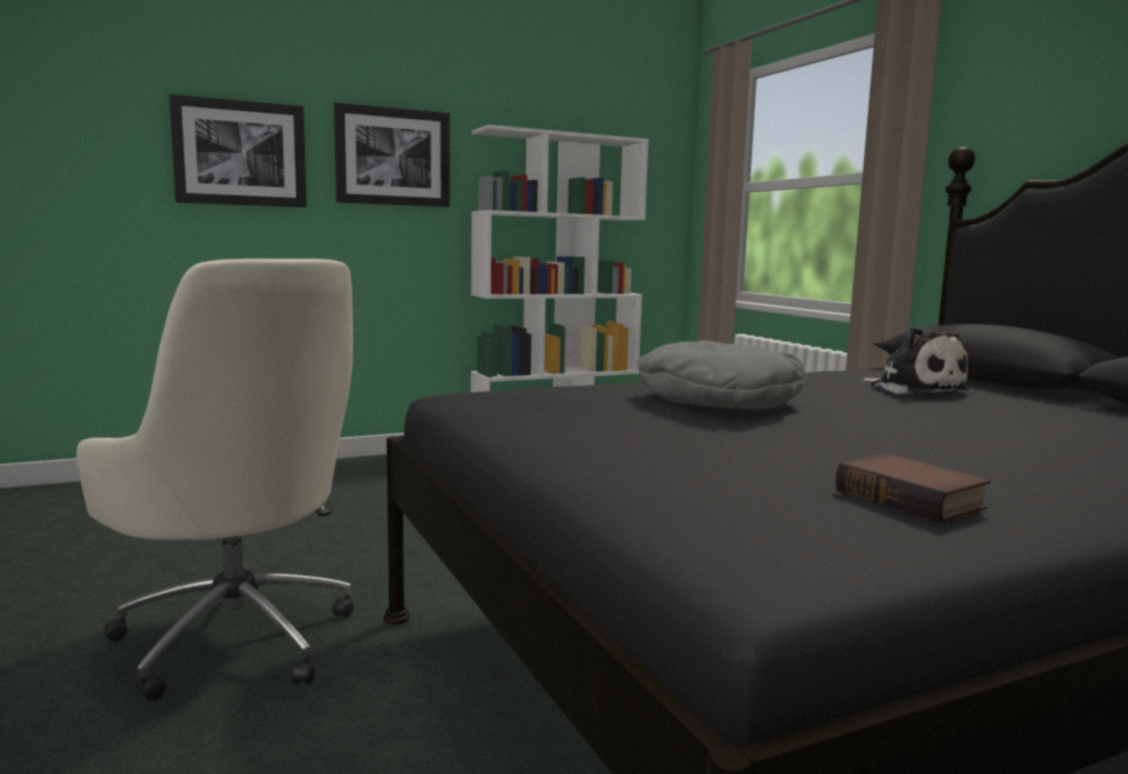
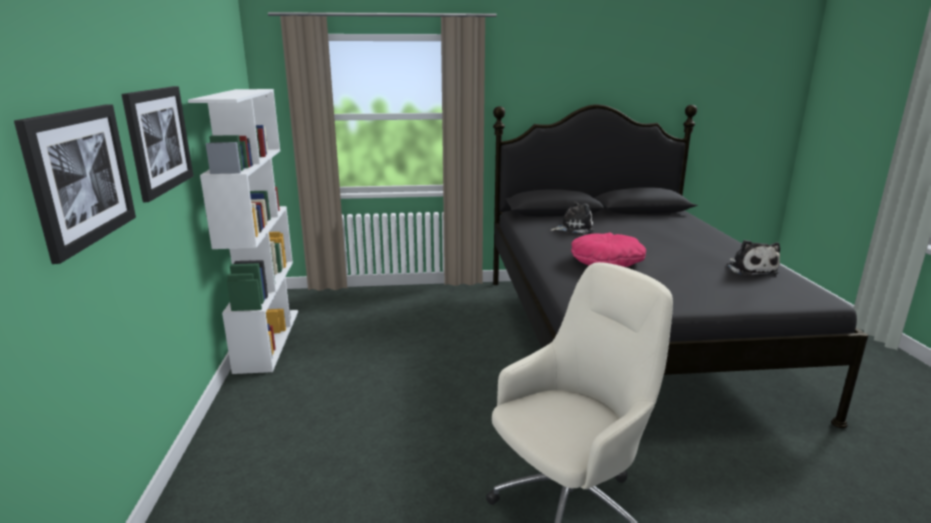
camera: 70 degrees left, 10 degrees up
grey pillow [637,341,804,410] -> pink pillow [571,232,646,267]
book [835,454,990,523] -> plush toy [727,240,780,276]

